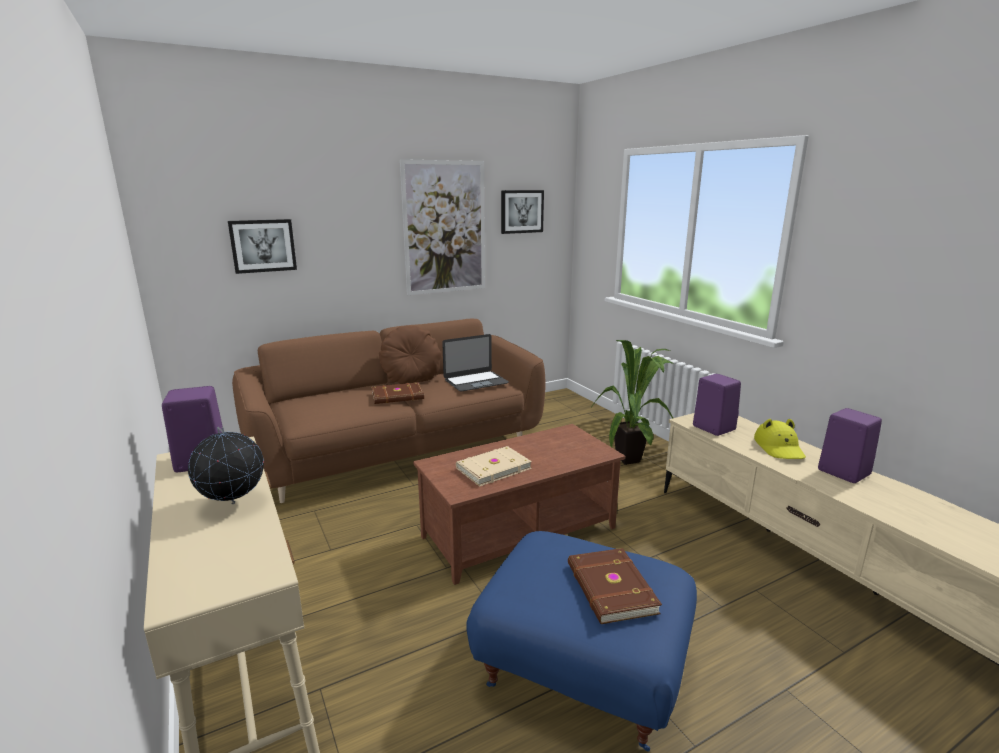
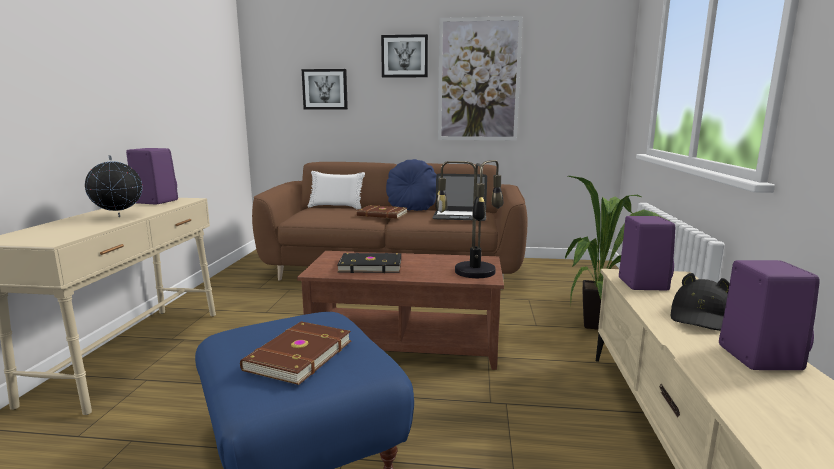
camera: 35 degrees right, 5 degrees down
brown pillow [379,325,441,384] -> blue pillow [386,159,437,211]
beige book [456,446,532,487] -> black book [337,253,401,273]
picture [501,190,544,234] -> picture moved to [381,34,428,78]
yellow hat [754,419,806,459] -> black hat [670,273,730,331]
none -> white pillow [308,171,365,210]
none -> table lamp [435,160,503,278]

